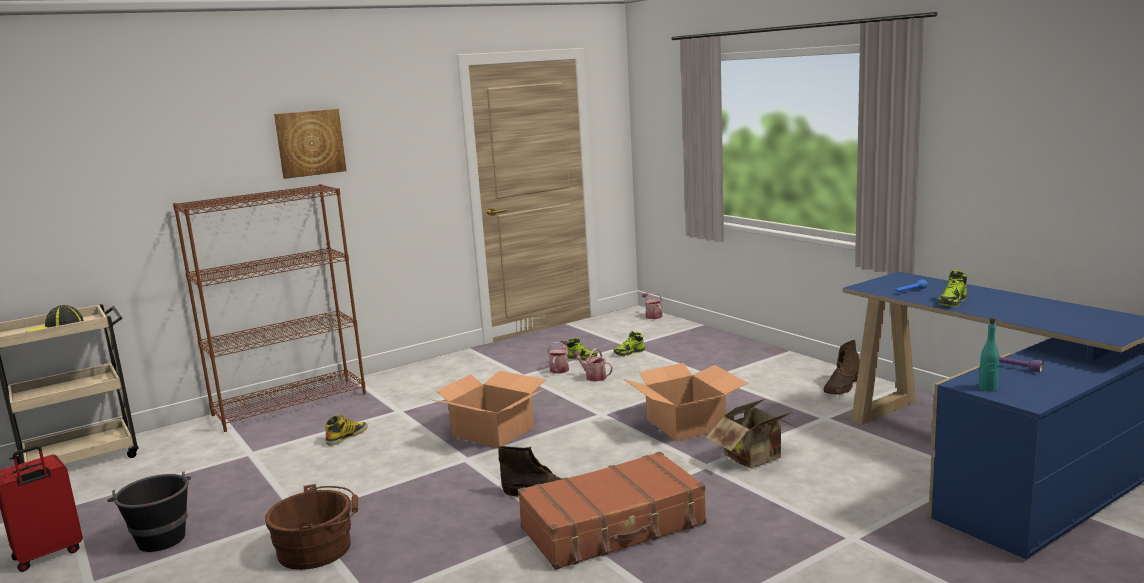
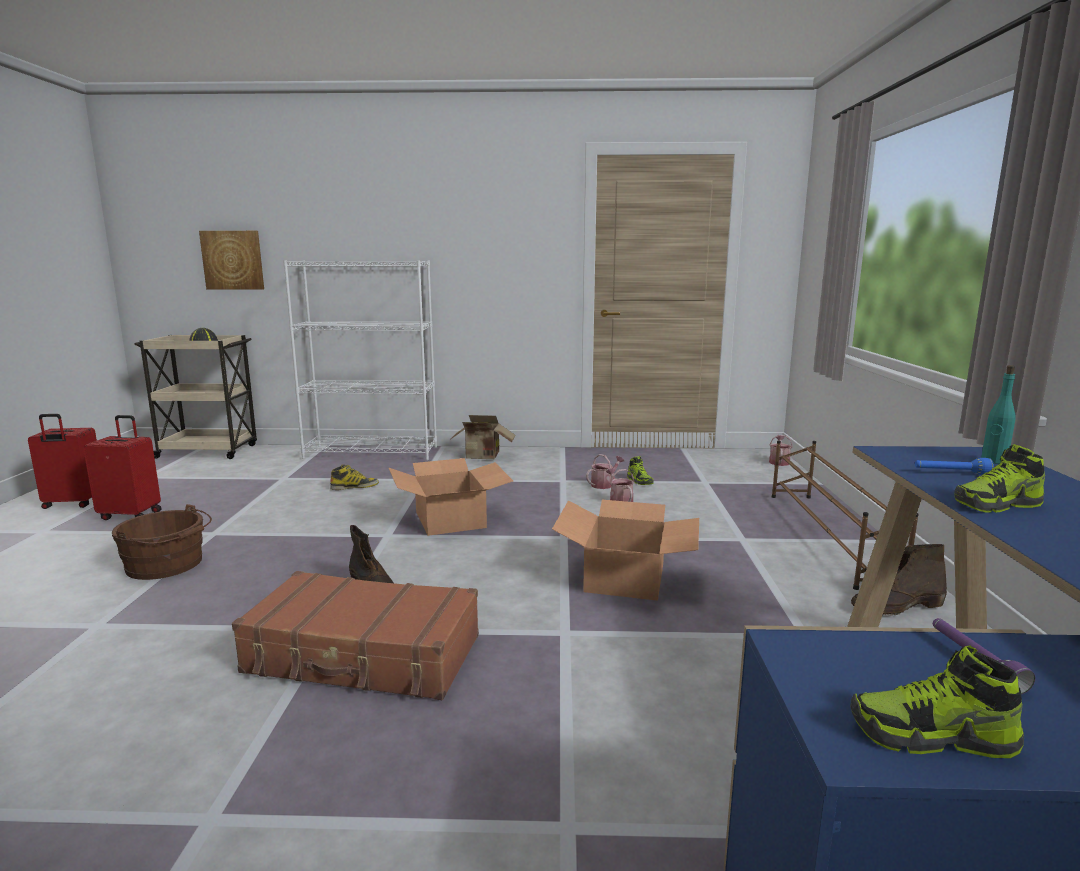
camera: 35 degrees right, 0 degrees up
black bucket [107,471,191,552] -> red suitcase [83,415,162,520]
brown bookcase [173,184,366,432] -> white bookcase [283,260,437,460]
picture [274,109,347,179] -> picture moved to [199,231,264,290]
shoe [614,331,645,356] -> shoe moved to [851,645,1024,758]
cardboard box [706,399,797,468] -> cardboard box moved to [450,415,516,459]
turquoise bottle [979,317,999,392] -> turquoise bottle moved to [981,365,1016,464]
none -> brown shoe rack [772,440,919,590]

